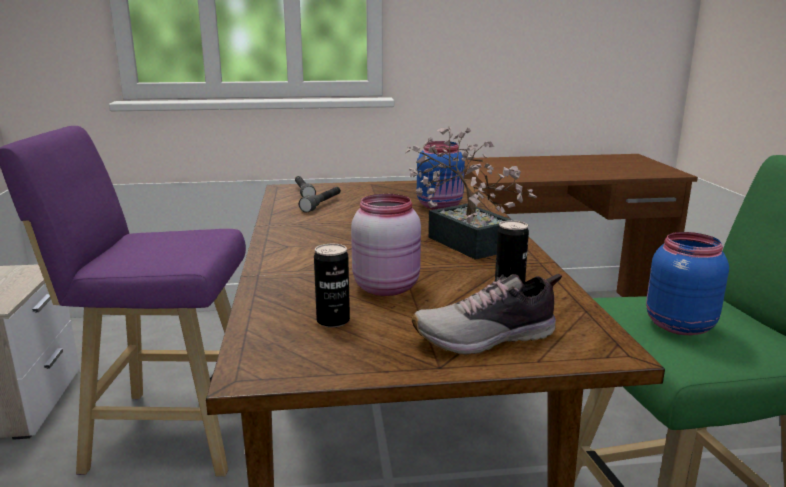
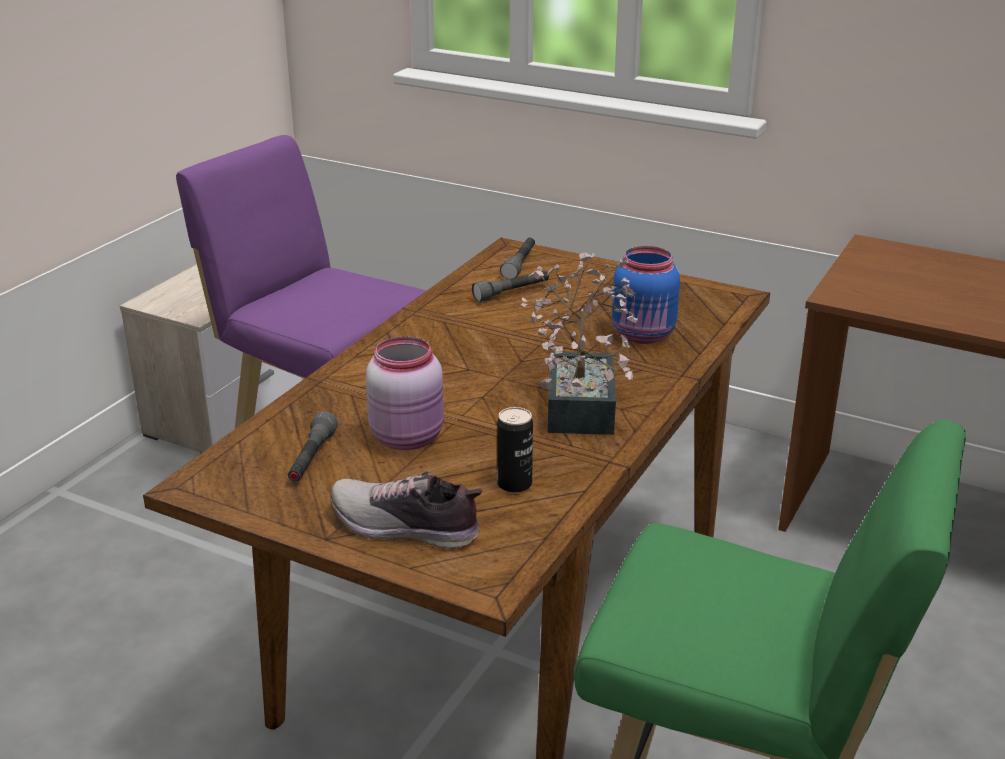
camera: 35 degrees right, 10 degrees up
can [314,244,350,328] -> grey flashlight [288,411,338,481]
blue jar [646,232,729,335] -> none

